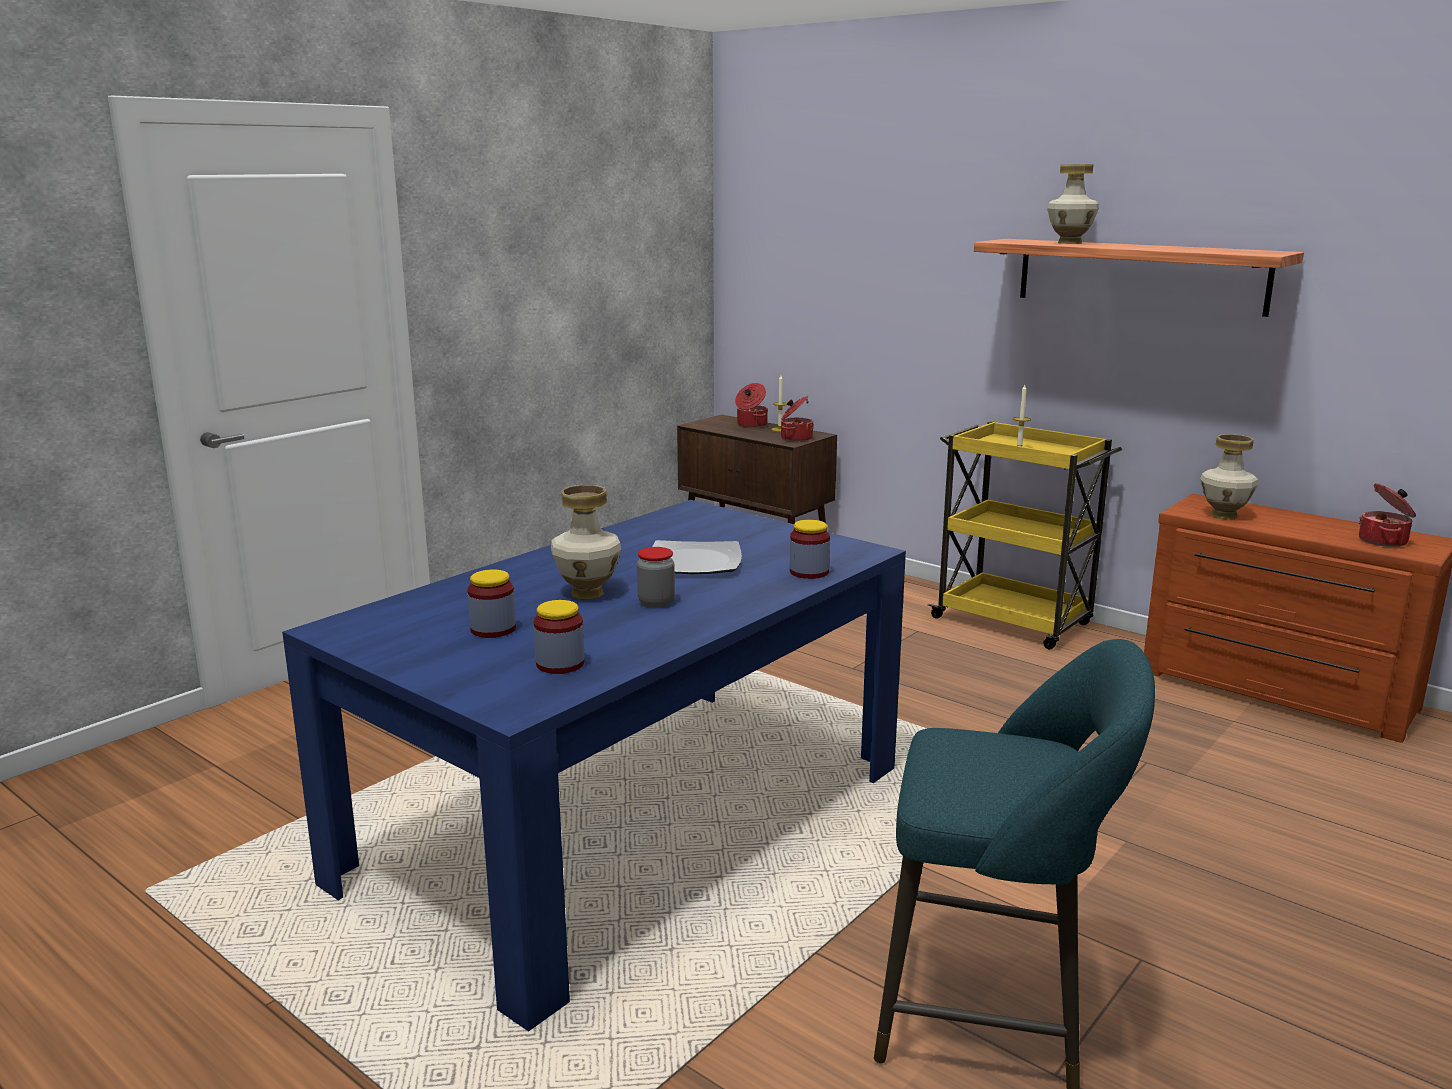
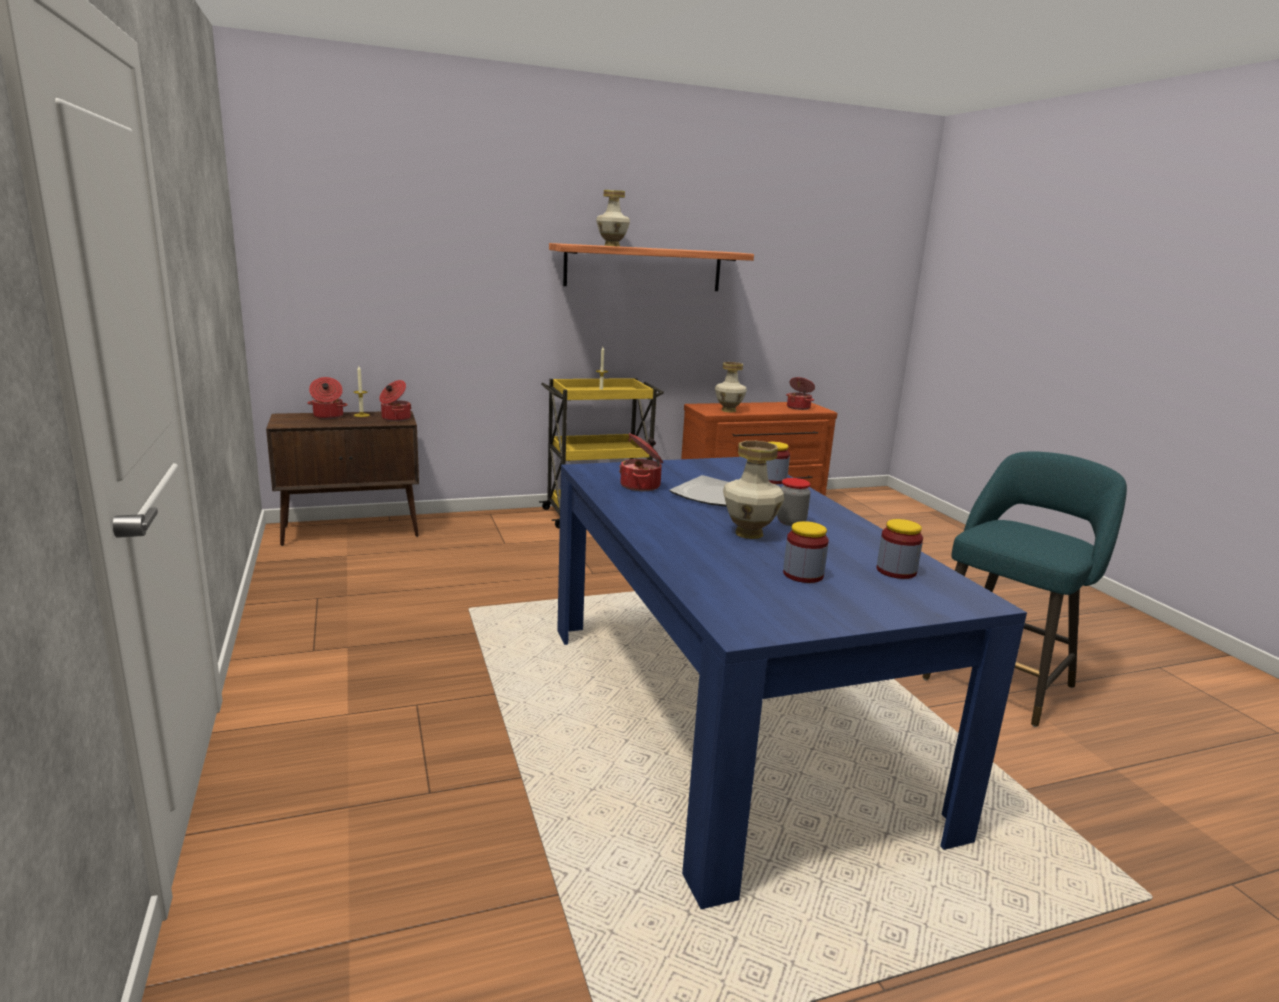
camera: 60 degrees left, 0 degrees up
none -> cooking pot [619,433,663,491]

